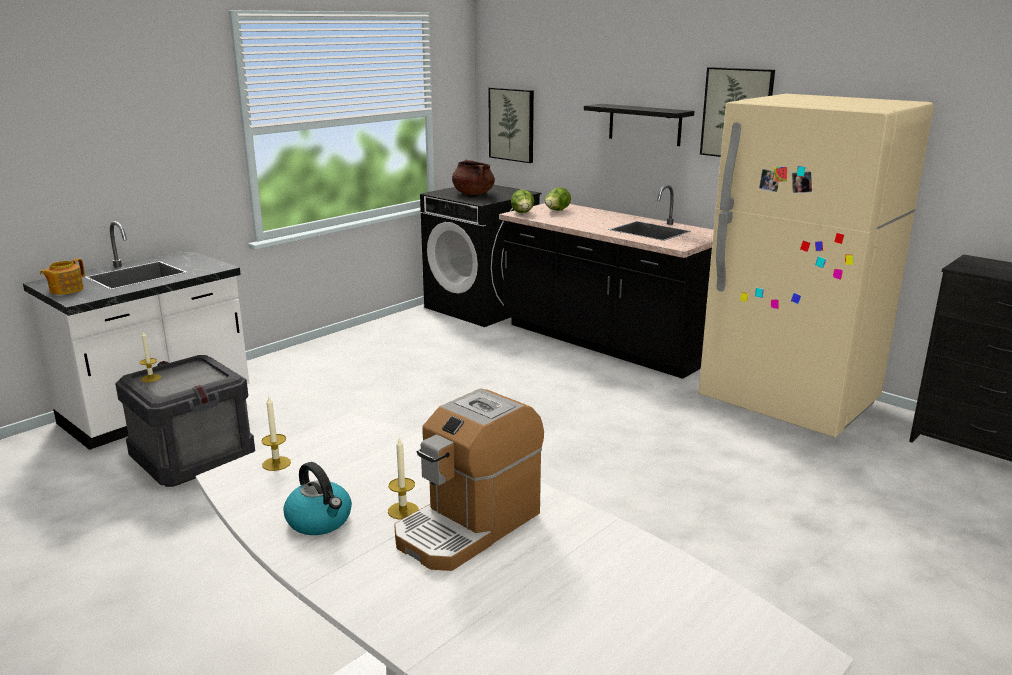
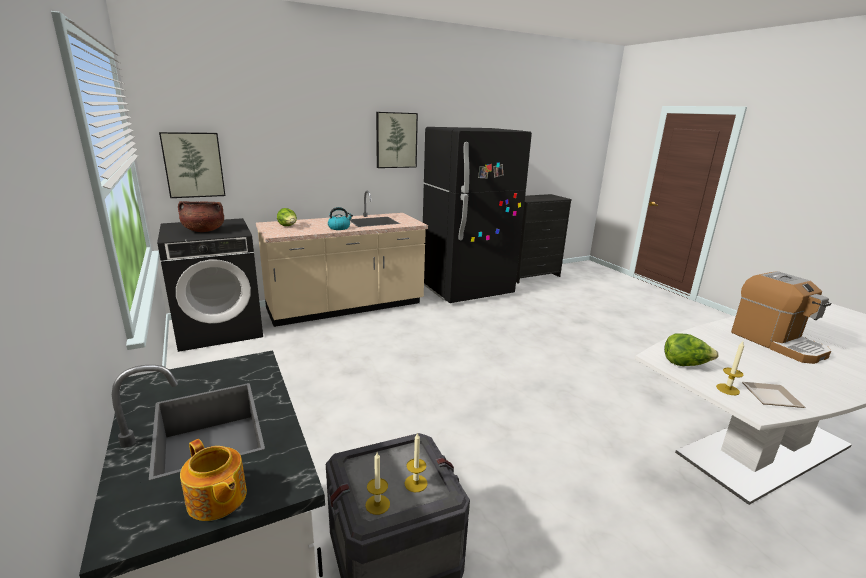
camera: 70 degrees left, 0 degrees up
kettle [283,462,352,535] -> kettle moved to [328,207,353,230]
candle [388,437,419,520] -> candle moved to [405,432,428,492]
black counter [499,185,714,379] -> beige counter [256,191,428,327]
lettuce [511,189,534,213] -> lettuce moved to [664,334,719,366]
black shelf [584,104,694,146] -> none
beige fridge [698,94,934,437] -> black fridge [423,127,532,303]
none -> plate [742,382,805,408]

